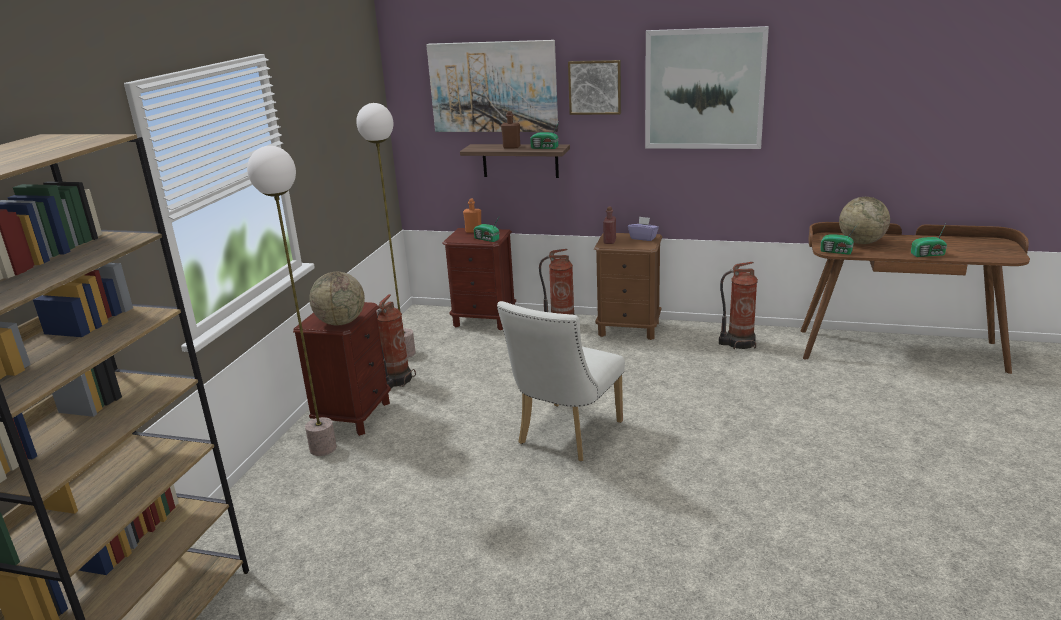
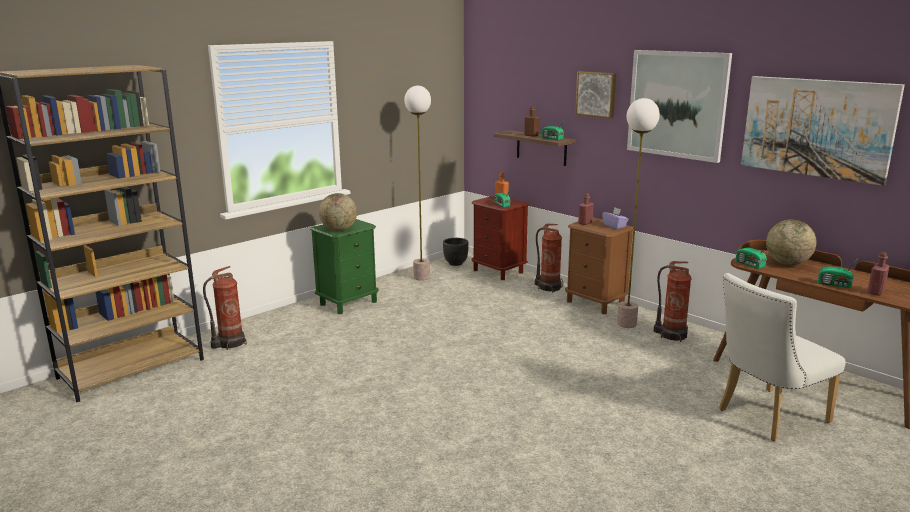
camera: 30 degrees right, 5 degrees down
floor lamp [247,146,337,456] -> floor lamp moved to [617,98,660,328]
brown nightstand [293,302,391,436] -> green nightstand [310,219,379,314]
fire extinguisher [377,294,416,388] -> fire extinguisher moved to [203,266,247,350]
picture [426,40,558,132] -> picture moved to [741,76,905,186]
white chair [497,301,625,461] -> white chair moved to [719,273,846,441]
none -> black planter [443,238,469,266]
none -> red bottle [867,252,890,296]

